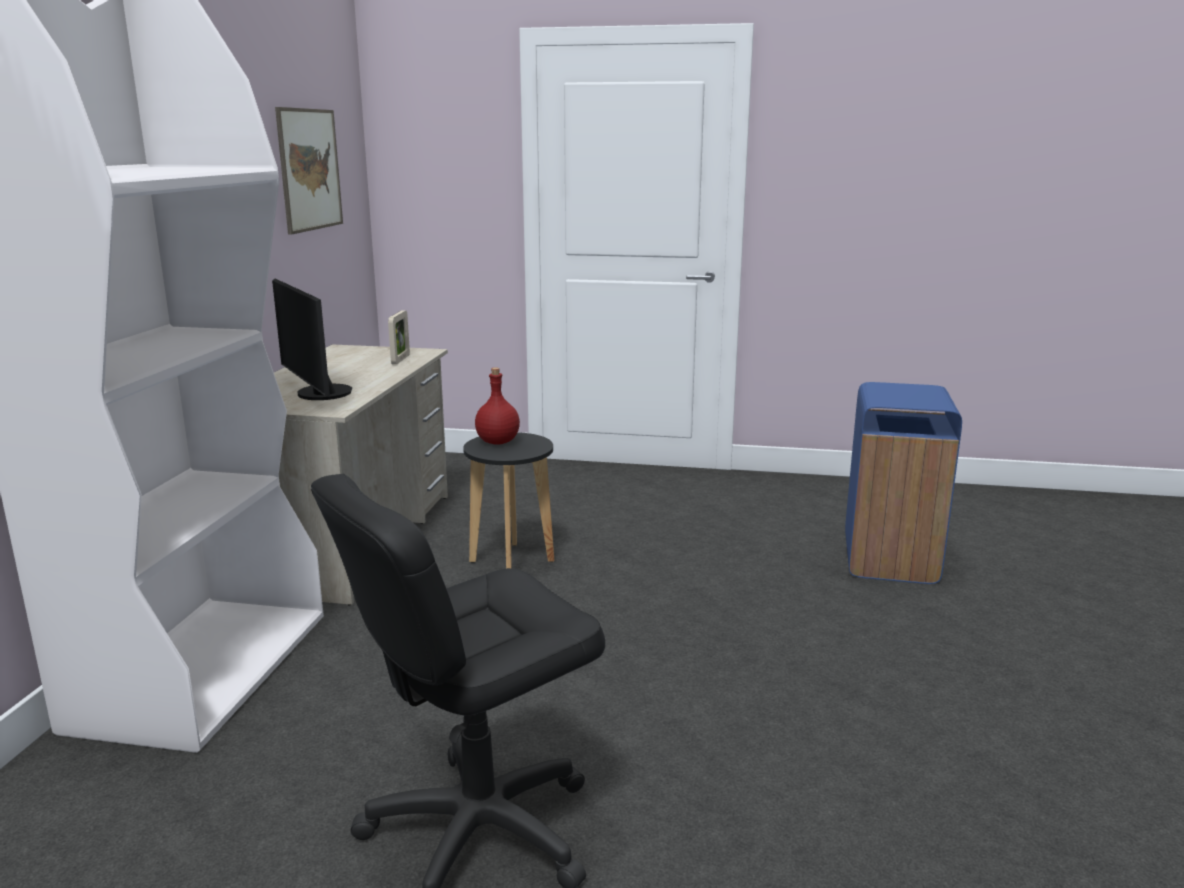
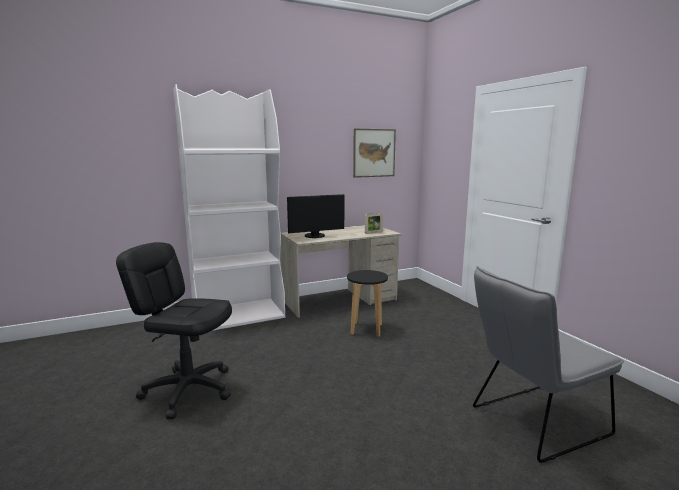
camera: 55 degrees right, 5 degrees down
monitor [272,279,352,400] -> monitor turned 135 degrees counterclockwise [287,194,344,238]
red bottle [475,368,520,445] -> none
blue trash can [845,382,962,584] -> grey chair [473,266,624,463]

